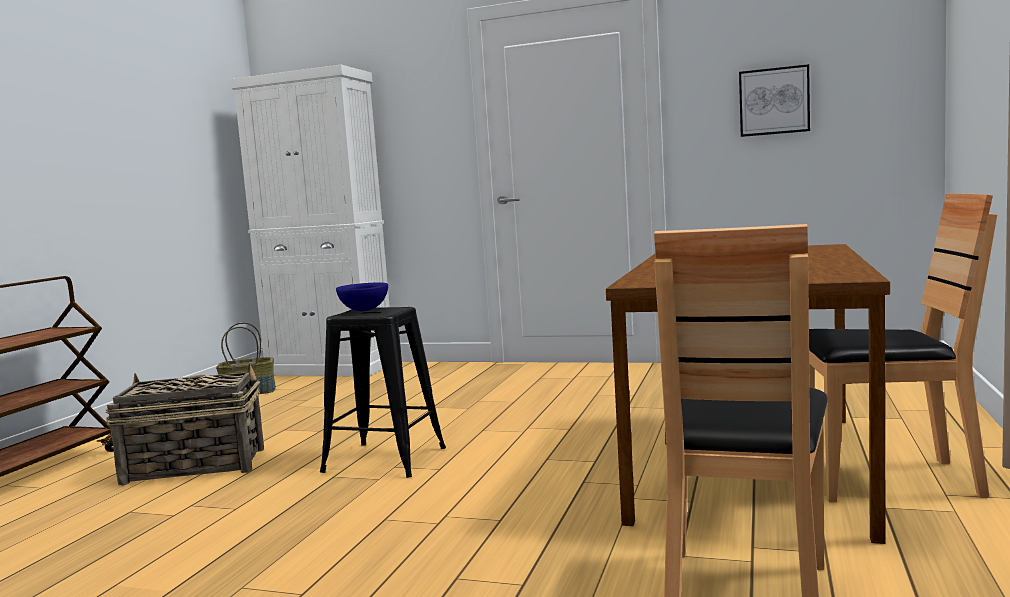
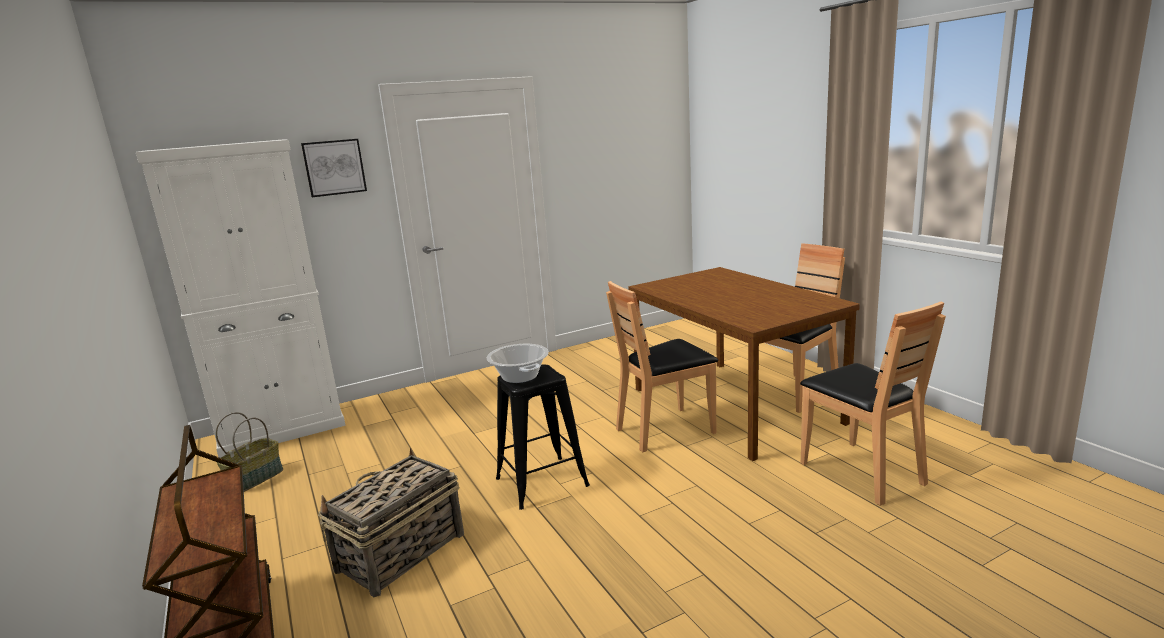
camera: 45 degrees left, 10 degrees up
blue bowl [336,283,388,311] -> cooking pot [487,344,549,383]
picture [739,64,810,137] -> picture moved to [301,139,367,197]
none -> brown chair [606,281,718,452]

